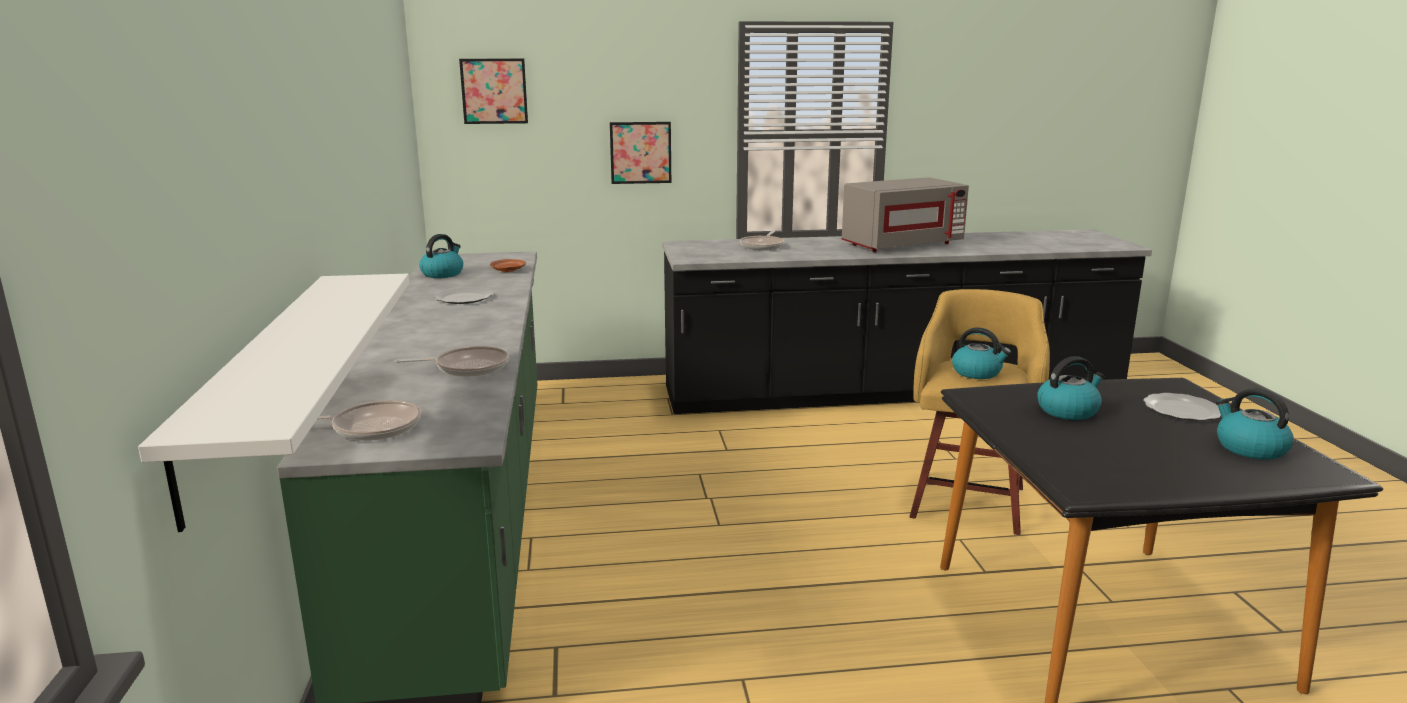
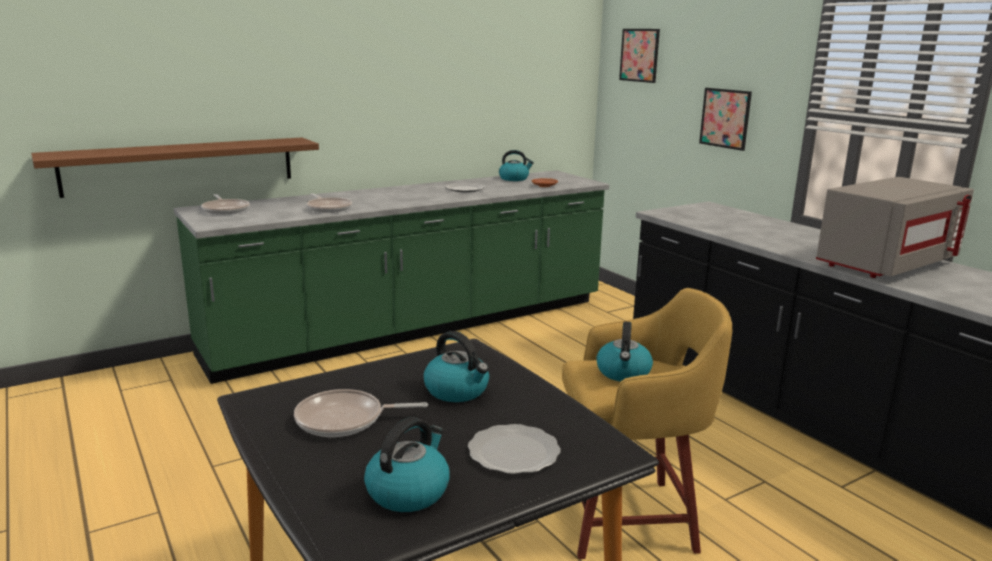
camera: 65 degrees right, 0 degrees up
white shelf [138,274,409,532] -> brown shelf [31,138,319,198]
frying pan [740,231,784,250] -> frying pan moved to [294,389,428,437]
grey microwave [842,177,969,252] -> grey microwave turned 75 degrees counterclockwise [816,177,974,278]

